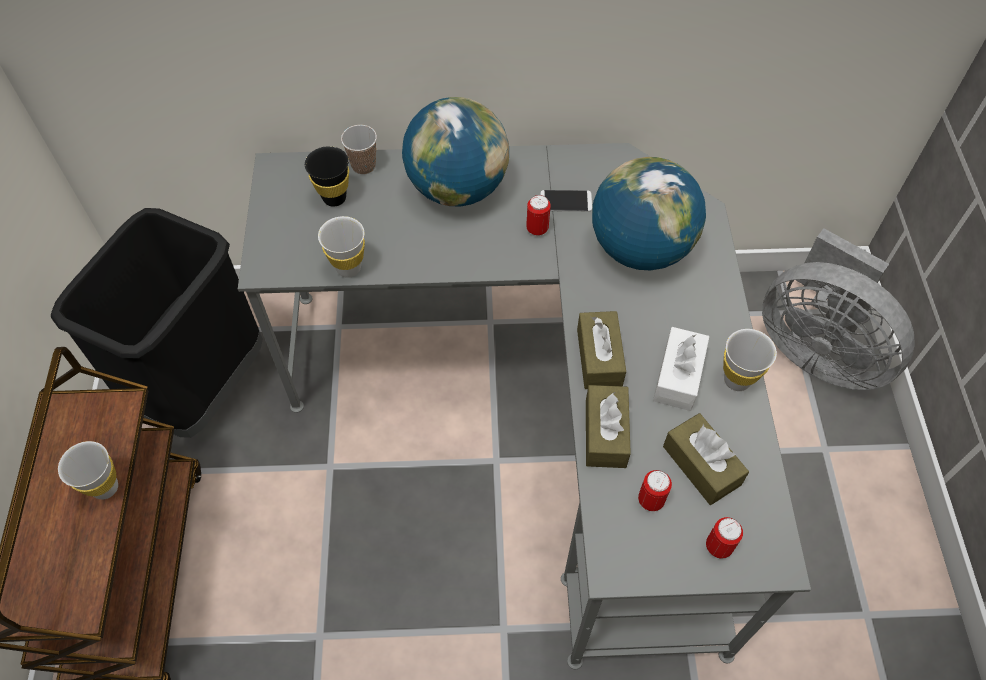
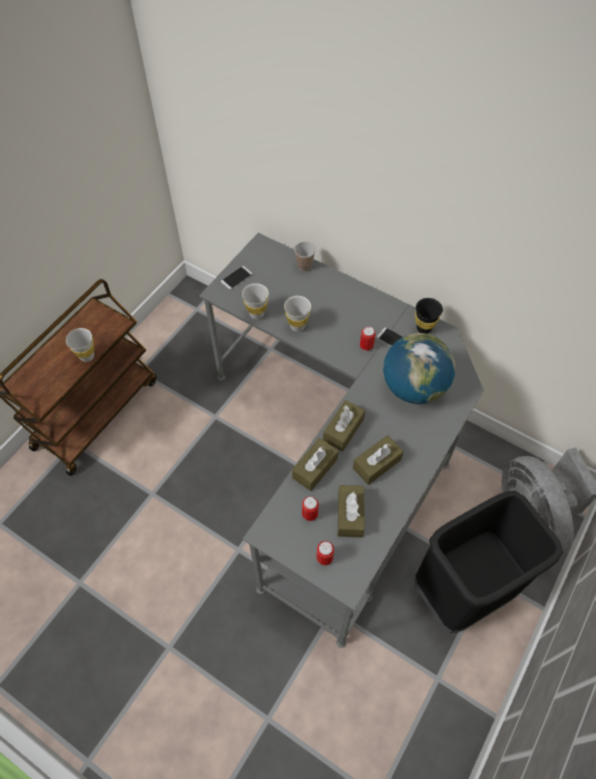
camera: 35 degrees right, 0 degrees up
black trash can [51,208,263,438] -> black trash can moved to [414,491,563,634]
black cup [305,146,349,207] -> black cup moved to [415,298,443,334]
globe [402,97,509,206] -> none
white tissue box [653,327,709,411] -> brown tissue box [353,435,404,485]
white cup [723,329,777,391] -> white cup moved to [284,296,311,332]
none -> phone [221,266,253,290]

